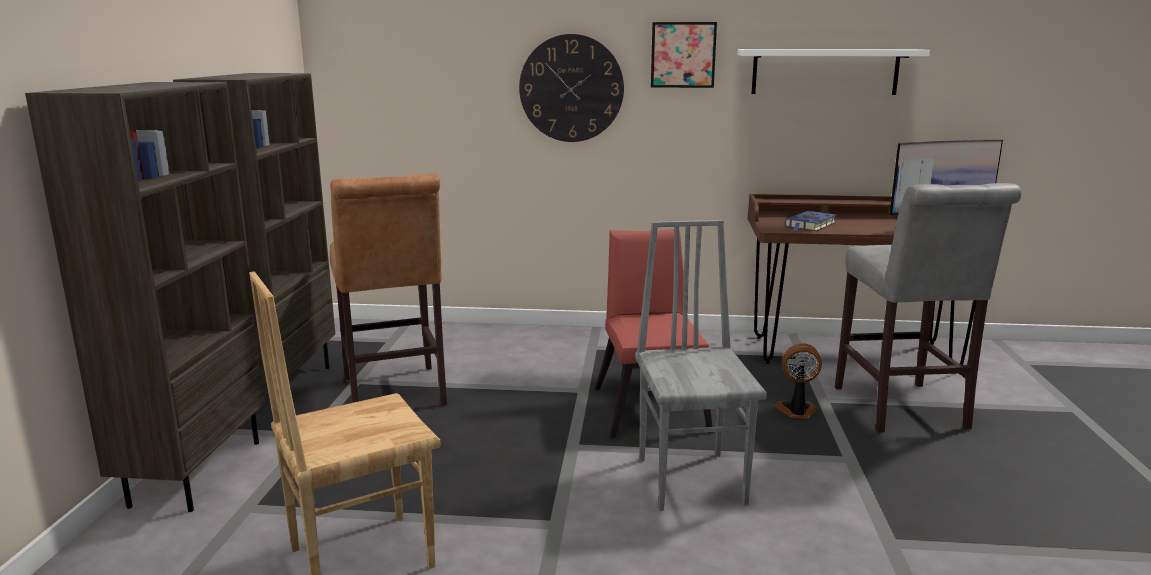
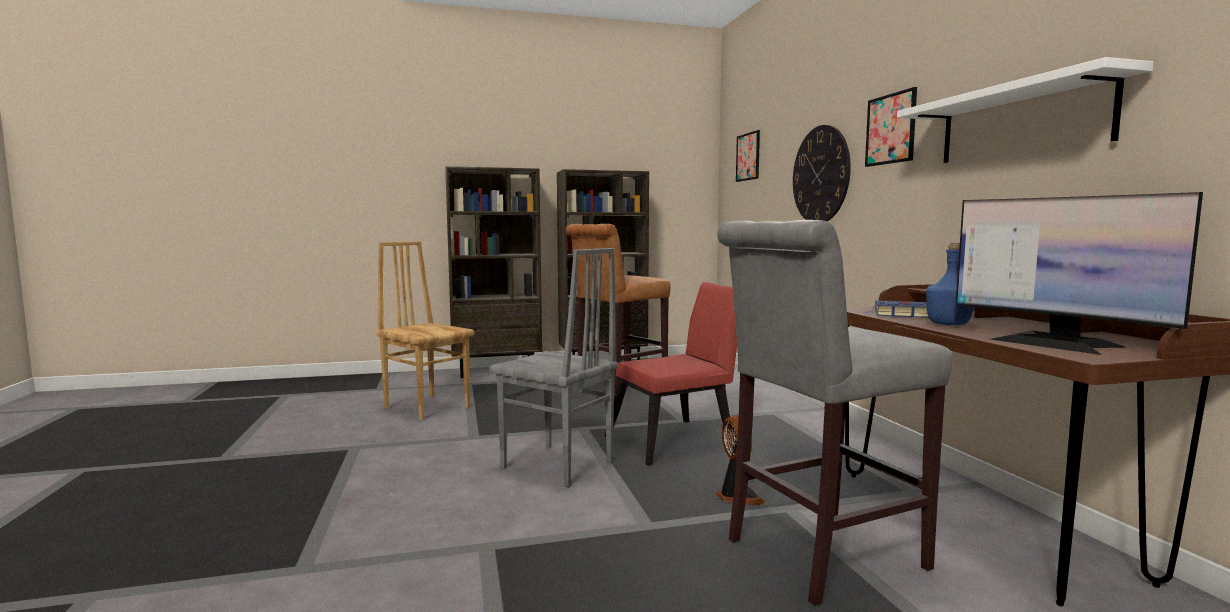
camera: 70 degrees right, 10 degrees down
grey chair [635,220,767,511] -> grey chair turned 60 degrees clockwise [489,248,618,487]
none -> picture [736,130,760,182]
none -> blue bottle [926,243,974,325]

